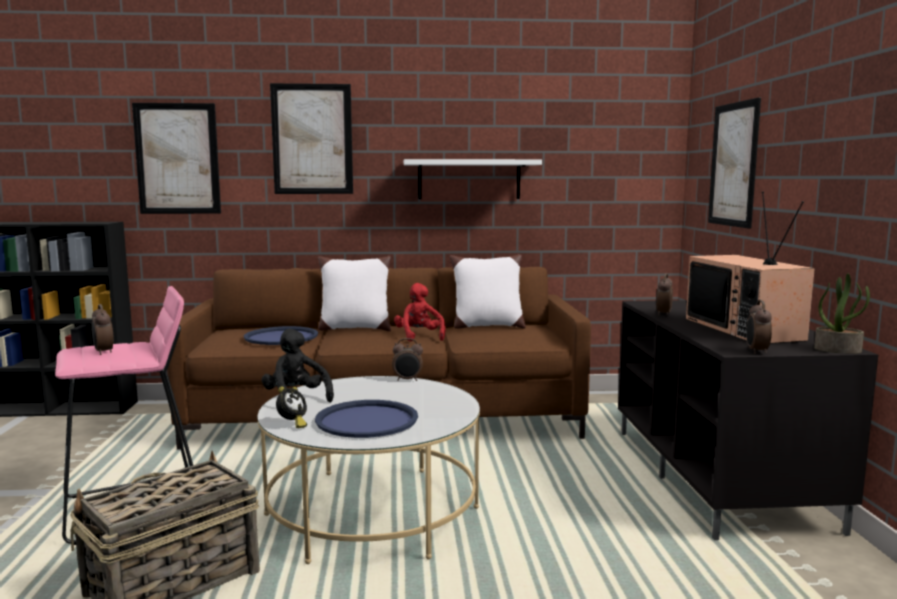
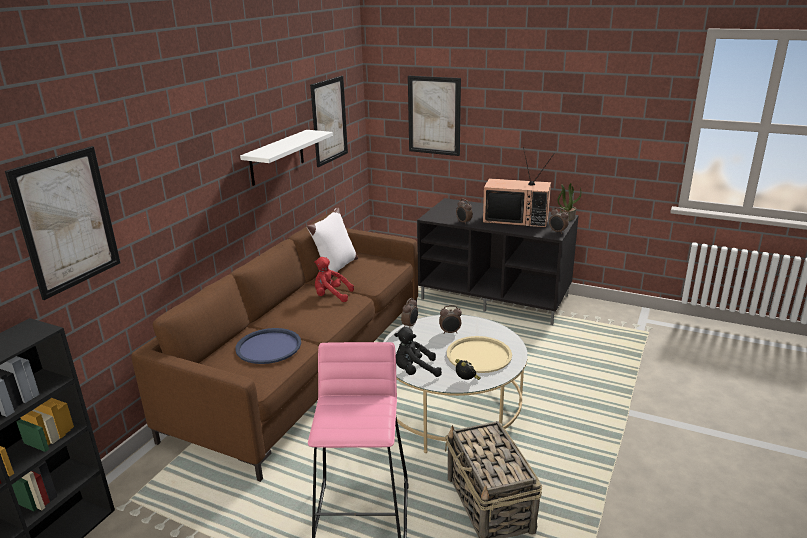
camera: 60 degrees left, 15 degrees up
alarm clock [91,304,114,355] -> alarm clock moved to [439,305,462,334]
picture [270,83,353,194] -> picture moved to [310,76,348,167]
blue tray [315,400,418,438] -> beige tray [447,336,512,373]
white pillow [318,256,391,331] -> none

